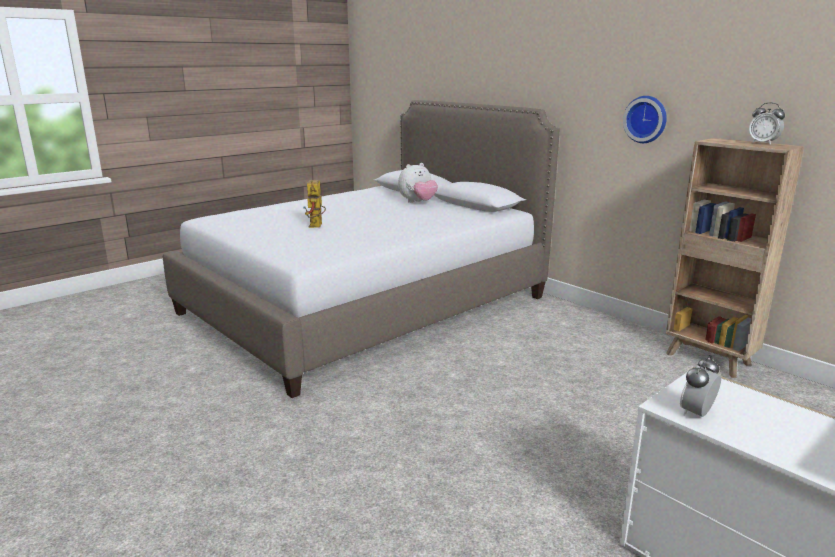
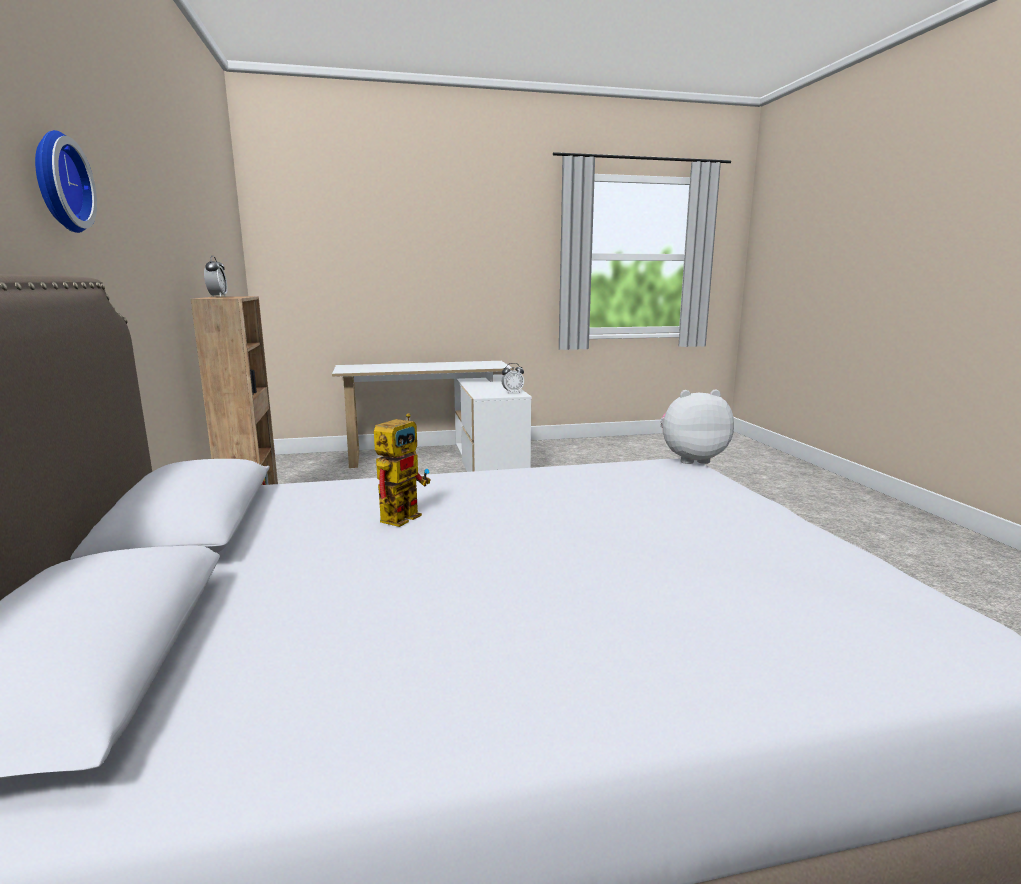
camera: 150 degrees left, 5 degrees down
toy robot [303,180,326,228] -> toy robot moved to [374,413,431,527]
plush toy [398,163,438,203] -> plush toy moved to [661,389,734,464]
wall clock [623,96,667,143] -> wall clock moved to [35,130,97,233]

